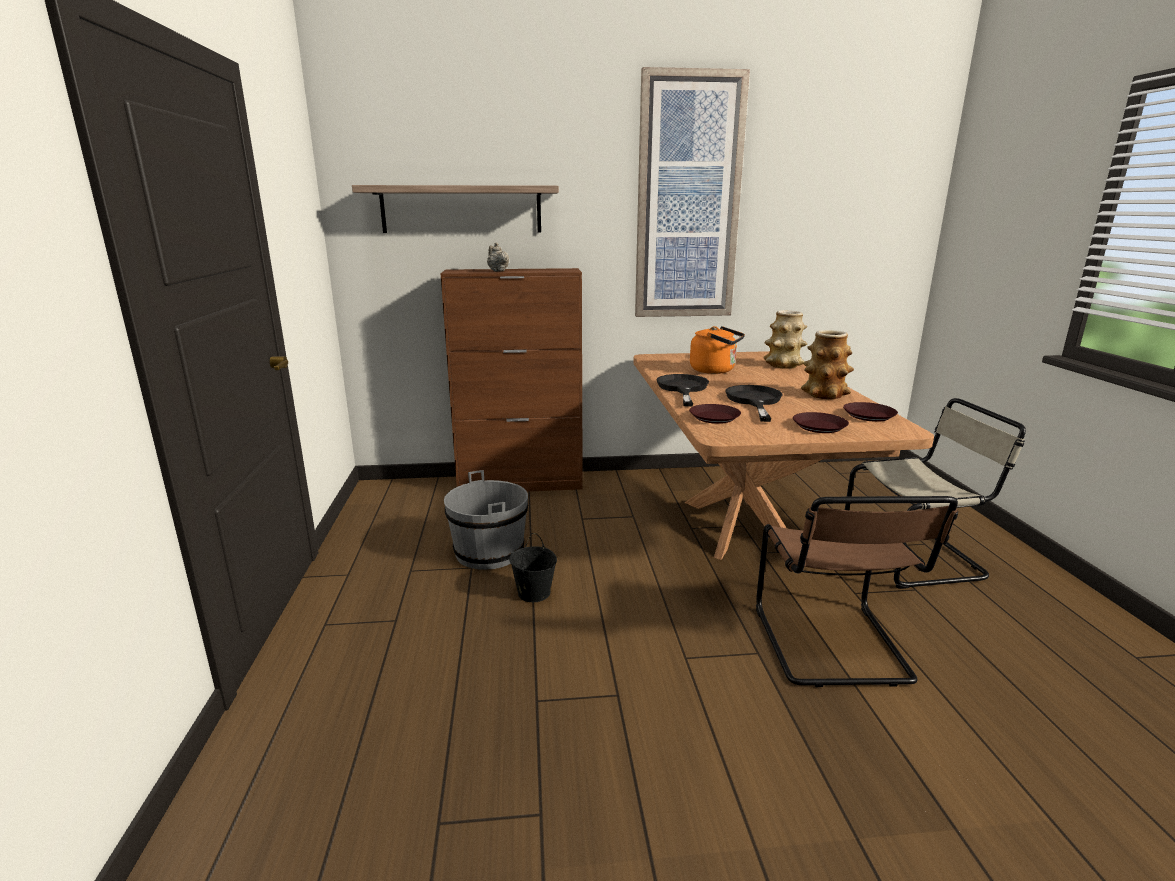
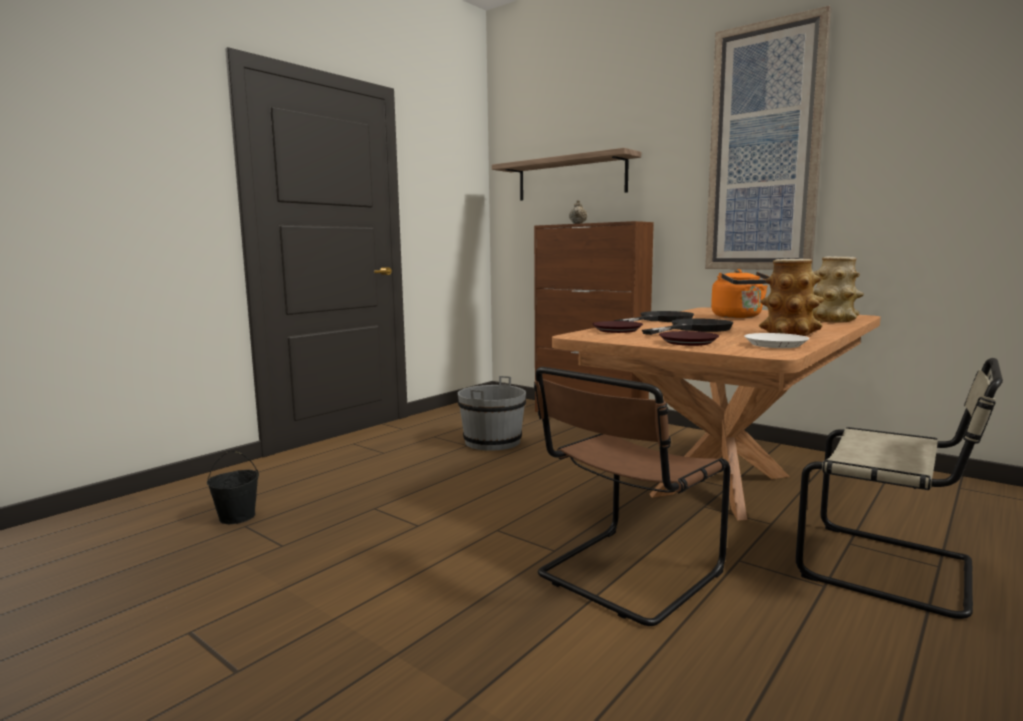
camera: 45 degrees right, 10 degrees down
black bucket [510,533,557,602] -> black bucket moved to [207,450,259,524]
brown plate [843,402,898,422] -> white plate [744,333,810,348]

